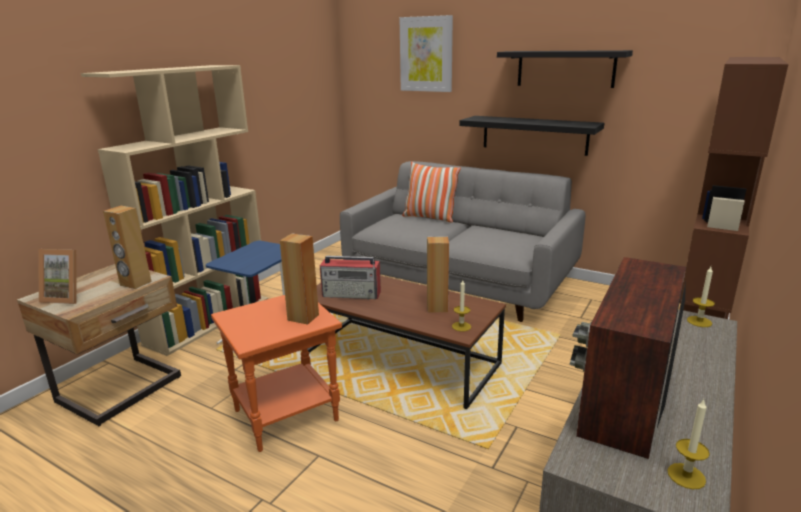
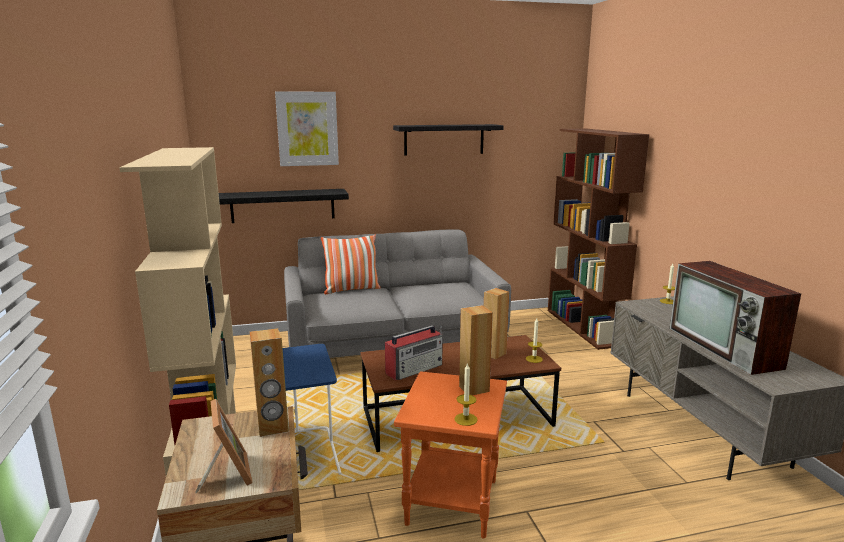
camera: 45 degrees left, 5 degrees down
picture frame [38,249,76,304] -> picture frame turned 75 degrees counterclockwise [195,399,253,493]
black shelf [459,116,604,156] -> black shelf moved to [219,189,349,223]
candle [668,399,710,489] -> candle moved to [454,363,478,426]

